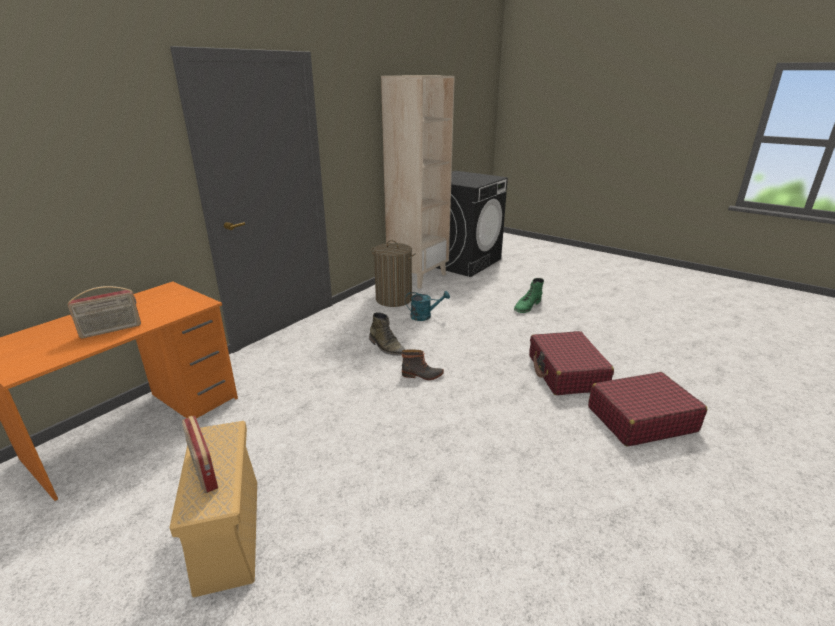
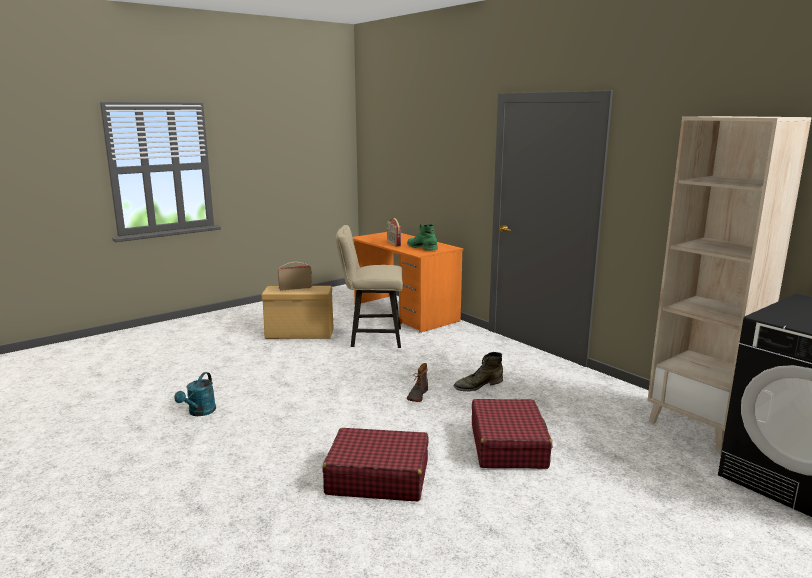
camera: 105 degrees right, 10 degrees down
laundry basket [371,240,416,307] -> none
turquoise watering can [405,291,450,321] -> turquoise watering can moved to [174,372,216,416]
green boot [514,278,544,313] -> green boot moved to [407,224,438,251]
red suitcase [588,372,707,446] -> red suitcase moved to [472,399,552,469]
none -> beige chair [336,225,403,348]

